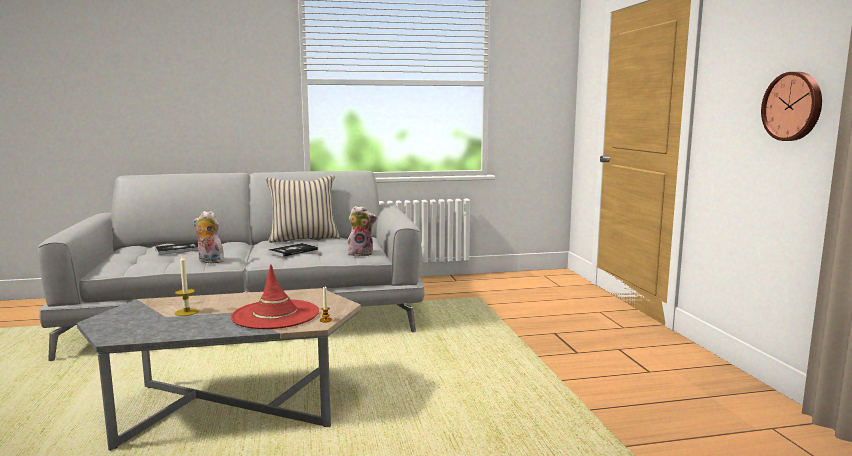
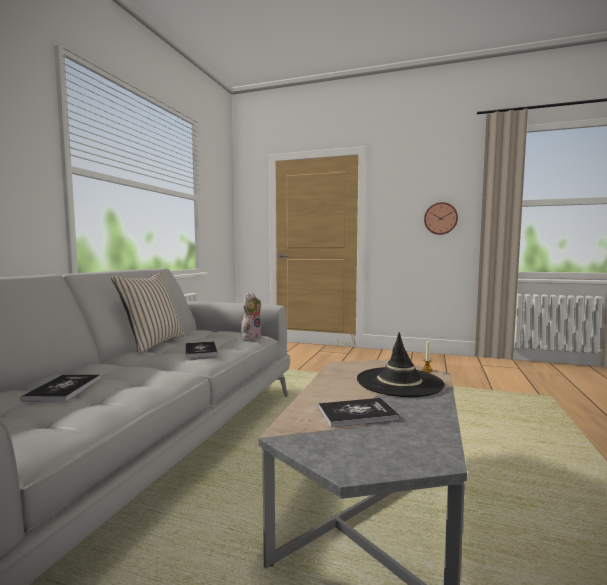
camera: 60 degrees left, 5 degrees down
candle [175,255,199,316] -> book [318,398,400,427]
plush toy [193,211,224,263] -> none
red hat [231,264,319,329] -> black hat [357,332,445,397]

